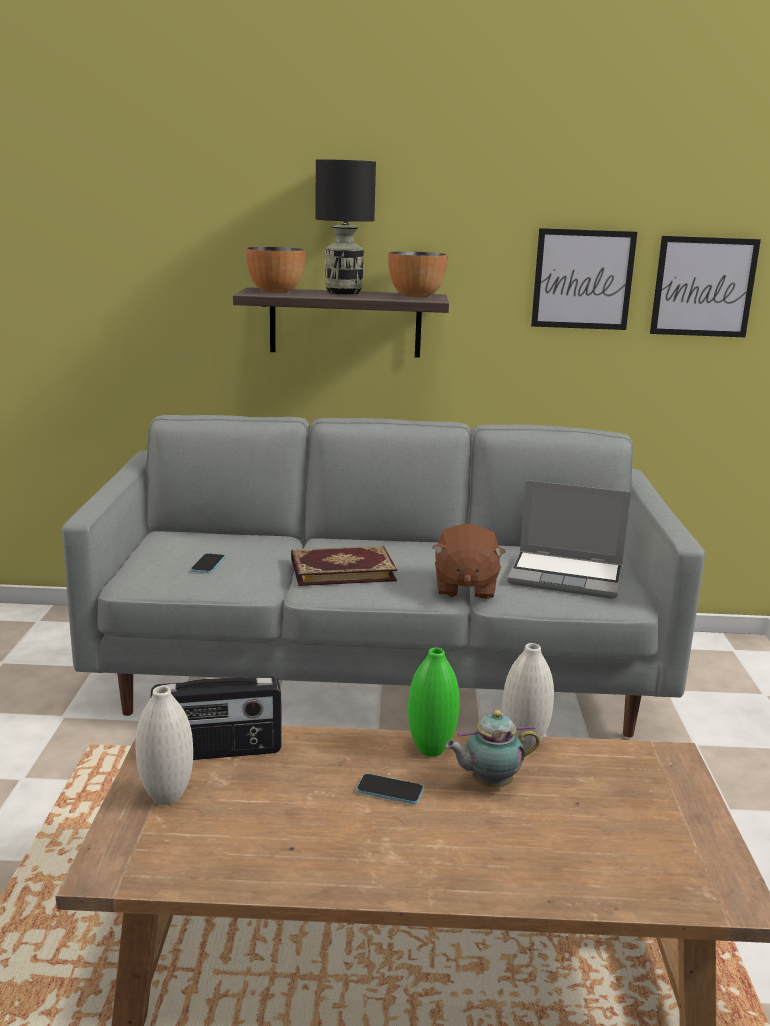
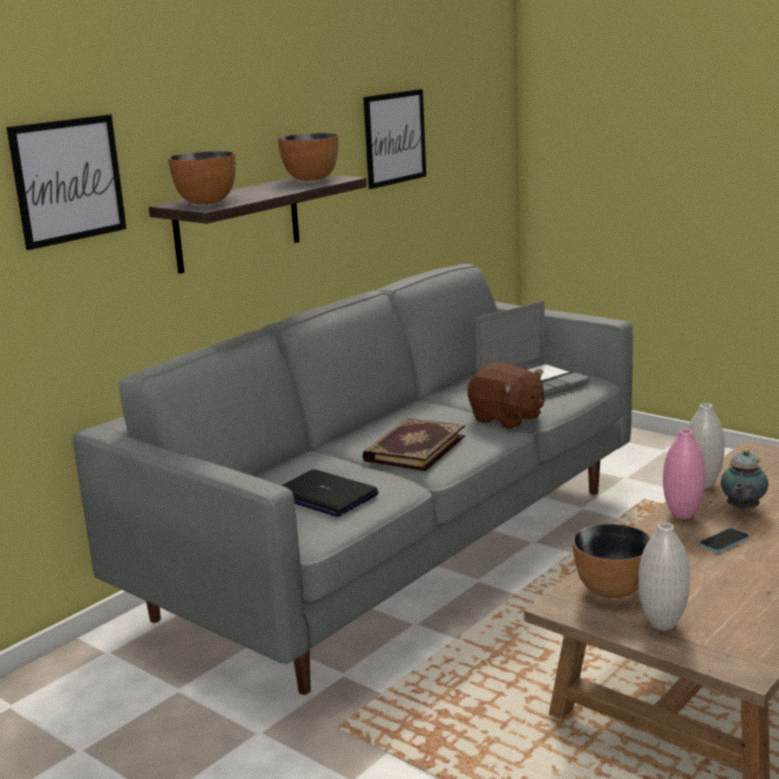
camera: 50 degrees left, 0 degrees up
radio [150,676,282,760] -> bowl [573,524,651,598]
phone [191,553,225,573] -> laptop [281,469,379,517]
black table lamp [315,159,376,294] -> none
green vase [408,648,459,757] -> pink vase [663,429,706,519]
picture [650,236,761,337] -> picture moved to [6,115,127,250]

